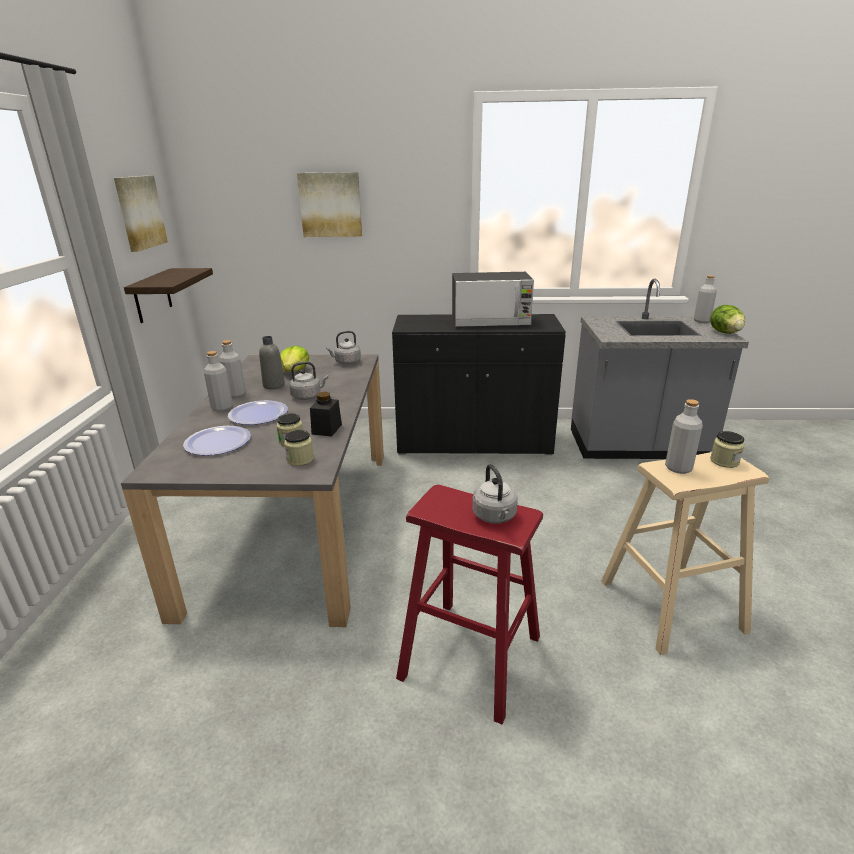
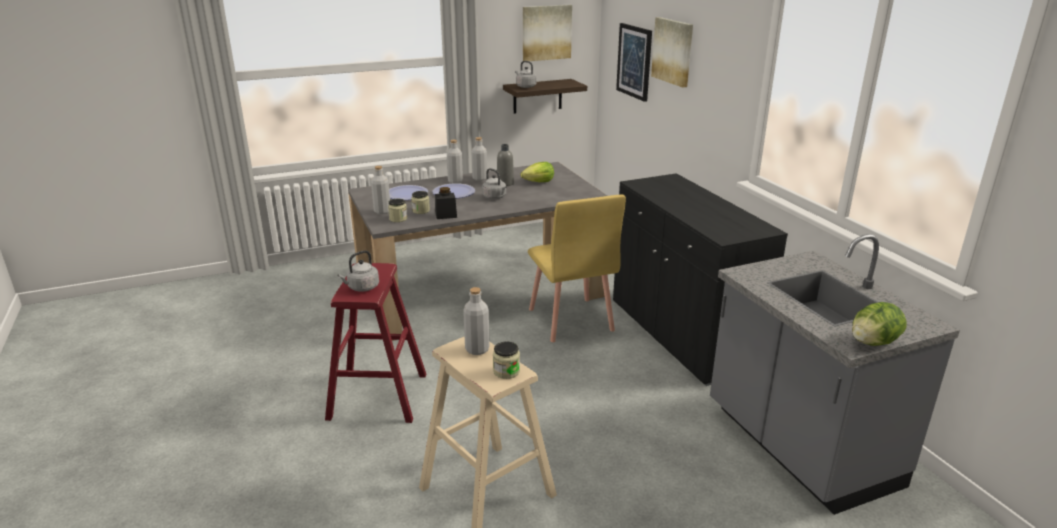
camera: 65 degrees right, 0 degrees up
grey kettle [326,331,361,365] -> grey kettle moved to [515,61,536,88]
microwave [452,272,534,327] -> none
grey bottle [694,275,717,323] -> grey bottle moved to [371,166,390,214]
none -> yellow chair [528,195,626,342]
none -> picture [616,23,652,102]

